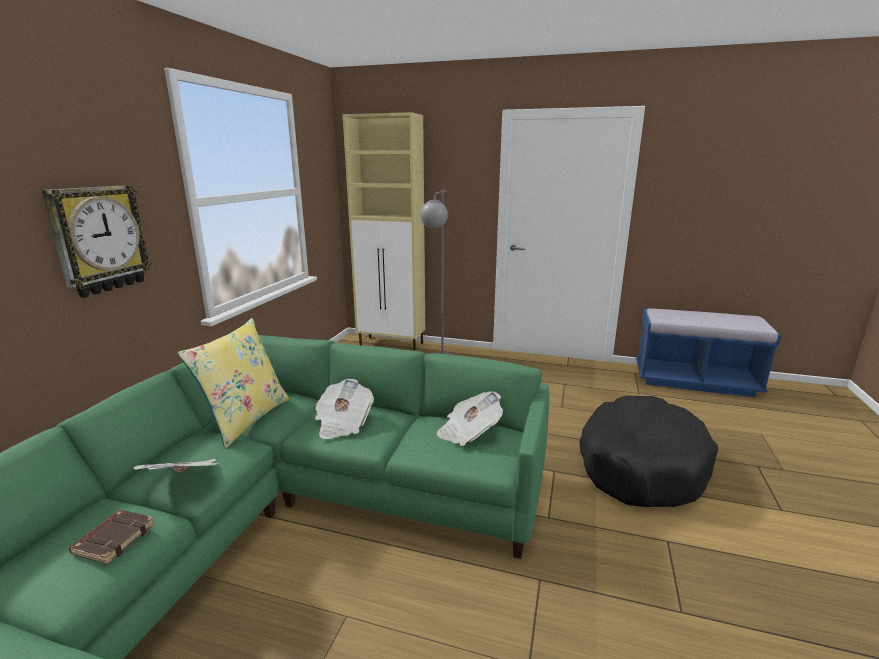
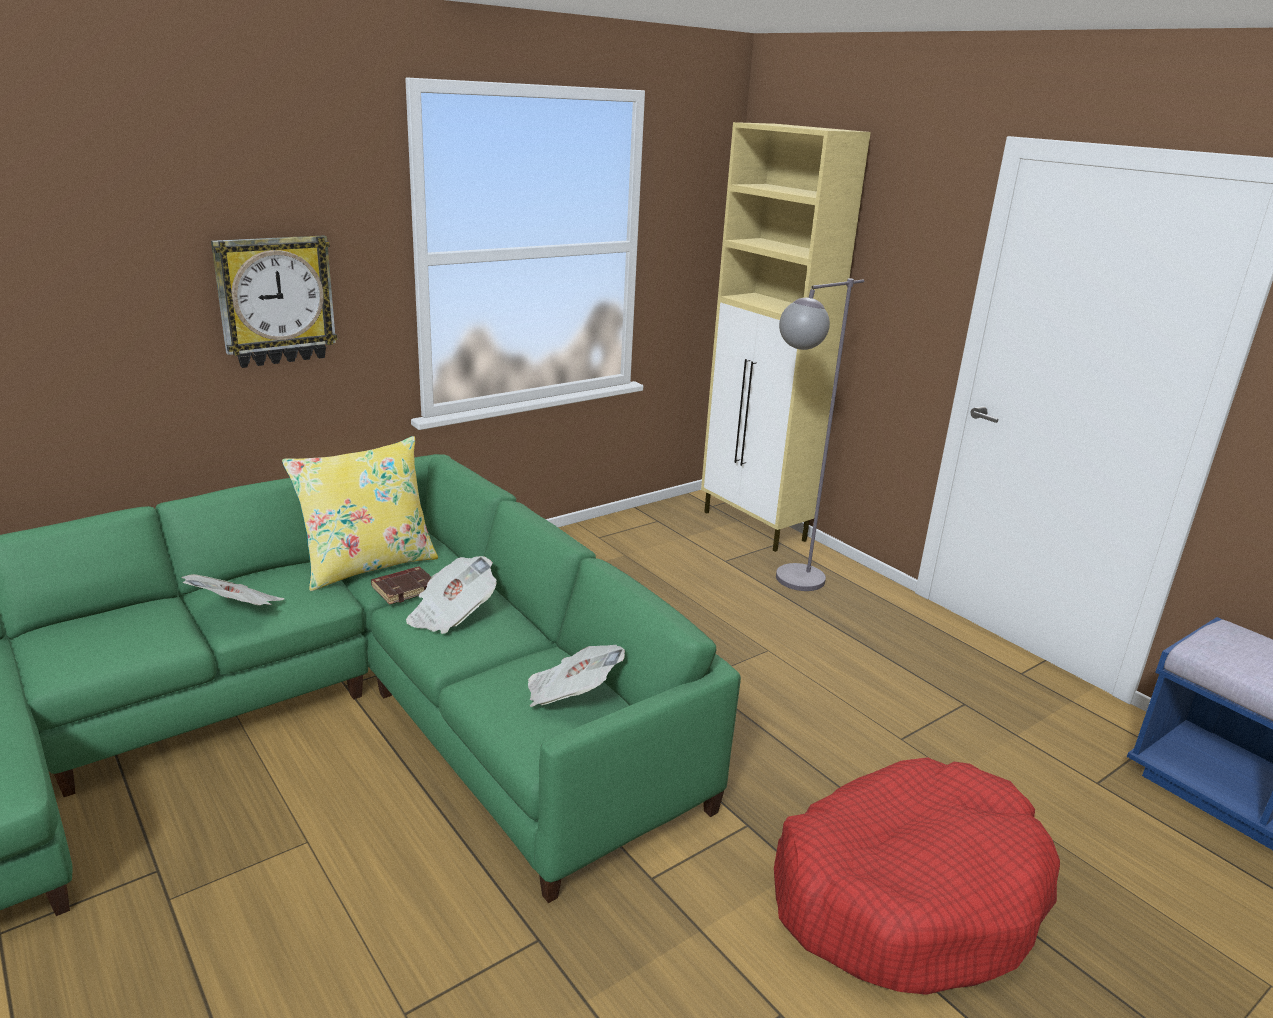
camera: 35 degrees right, 5 degrees up
brown book [69,510,155,565] -> brown book moved to [371,566,431,605]
black dog bed [579,396,718,507] -> red dog bed [774,757,1060,995]

